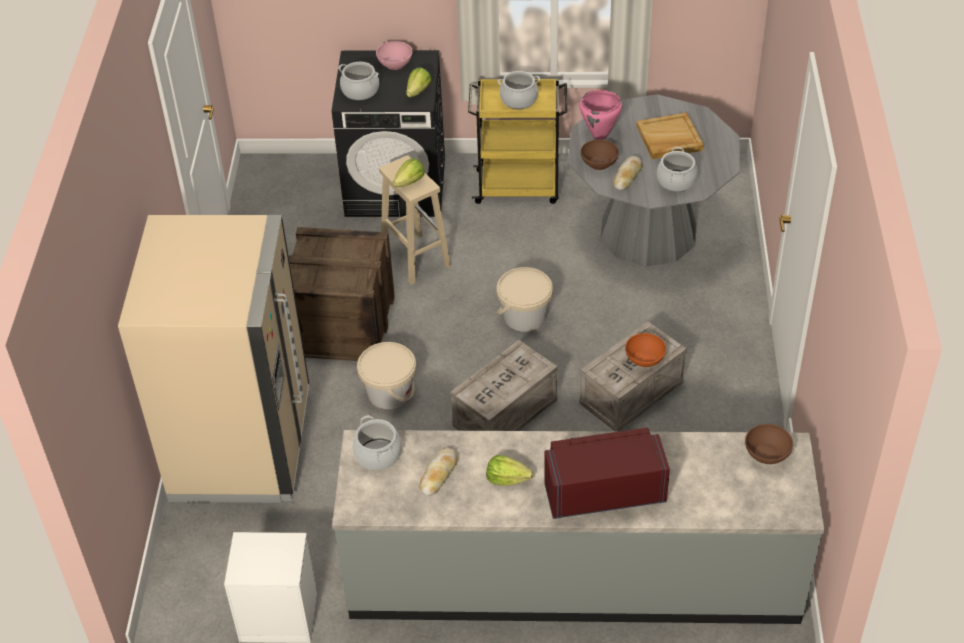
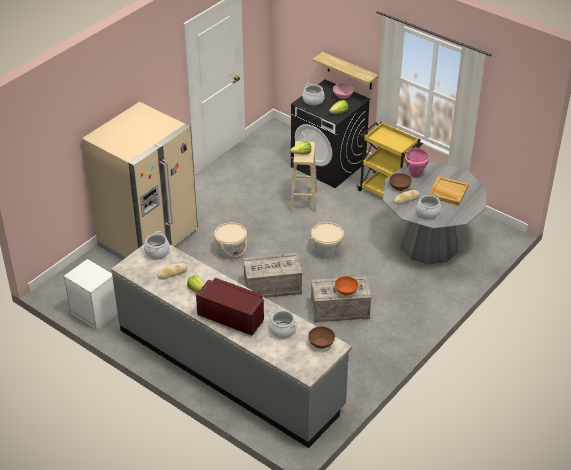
camera: 35 degrees right, 5 degrees down
crate [289,227,395,361] -> none
cooking pot [498,71,540,109] -> cooking pot moved to [269,310,297,339]
none -> shelf [312,52,379,89]

